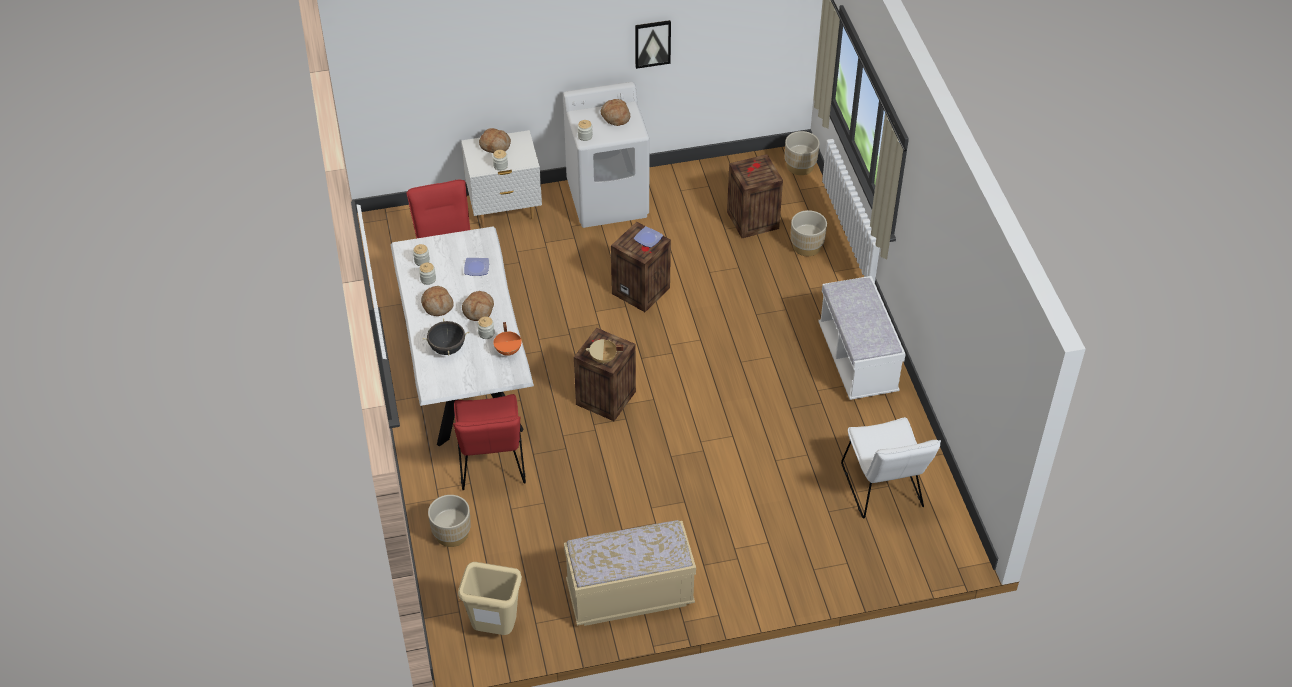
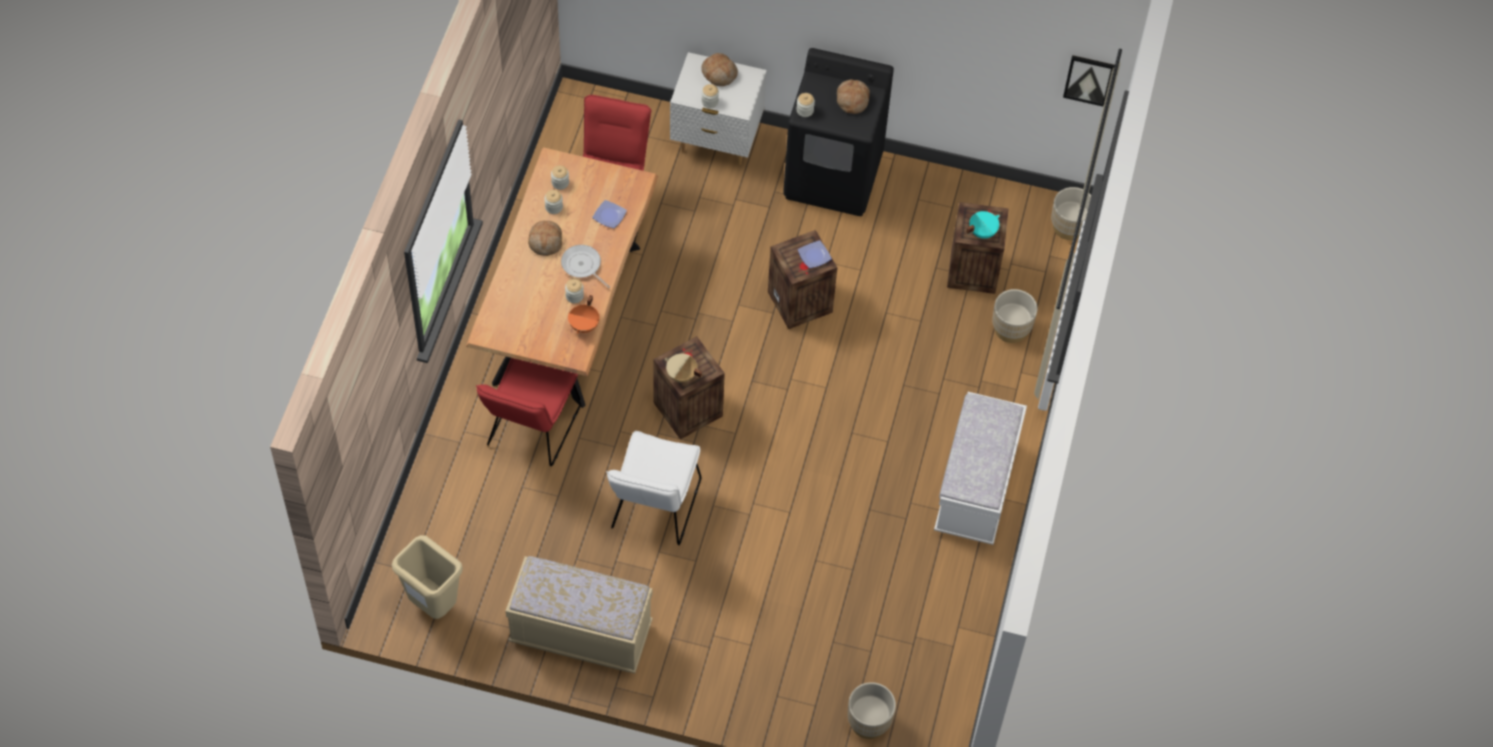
camera: 25 degrees right, 10 degrees up
white dining table [391,226,534,447] -> brown dining table [466,148,658,408]
black cooking pot [422,318,470,355] -> none
beige planter [428,495,471,547] -> beige planter moved to [848,682,896,739]
bread [462,291,494,321] -> frying pan [561,245,610,288]
white washing machine [563,82,649,228] -> black washing machine [783,48,894,216]
picture [635,20,671,69] -> picture moved to [1063,55,1115,106]
white chair [841,417,941,518] -> white chair moved to [606,431,701,545]
none -> turquoise cooking pot [966,211,1000,239]

